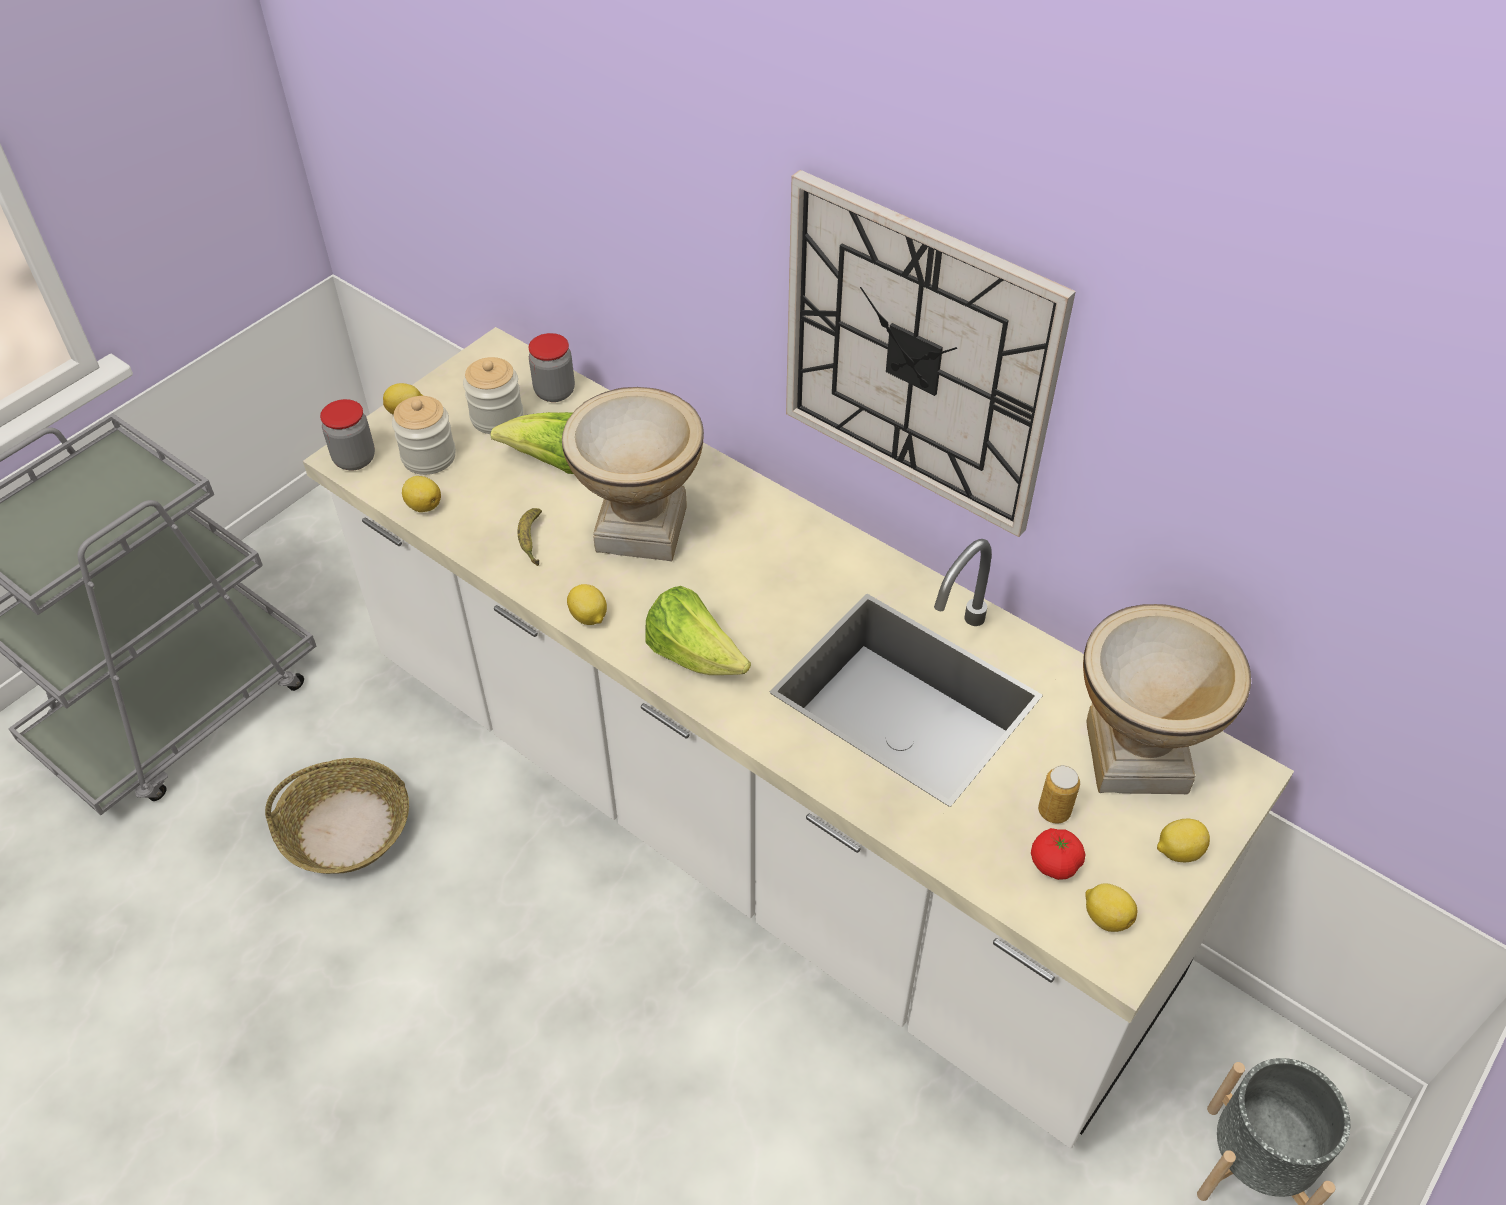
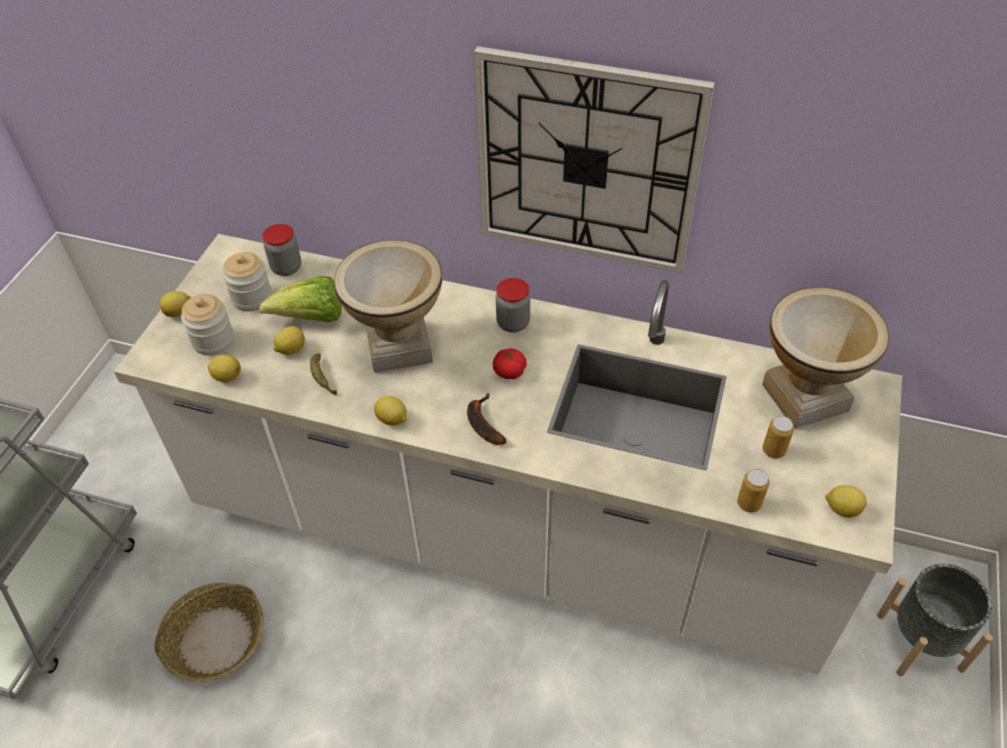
camera: 20 degrees left, 0 degrees up
jar [320,399,375,470] -> jar moved to [496,278,530,332]
lettuce [645,586,751,675] -> banana [467,393,507,445]
tomato [1031,828,1085,880] -> tomato moved to [493,348,527,379]
lemon [1157,819,1210,862] -> lemon moved to [273,326,305,355]
none -> can [737,469,769,513]

